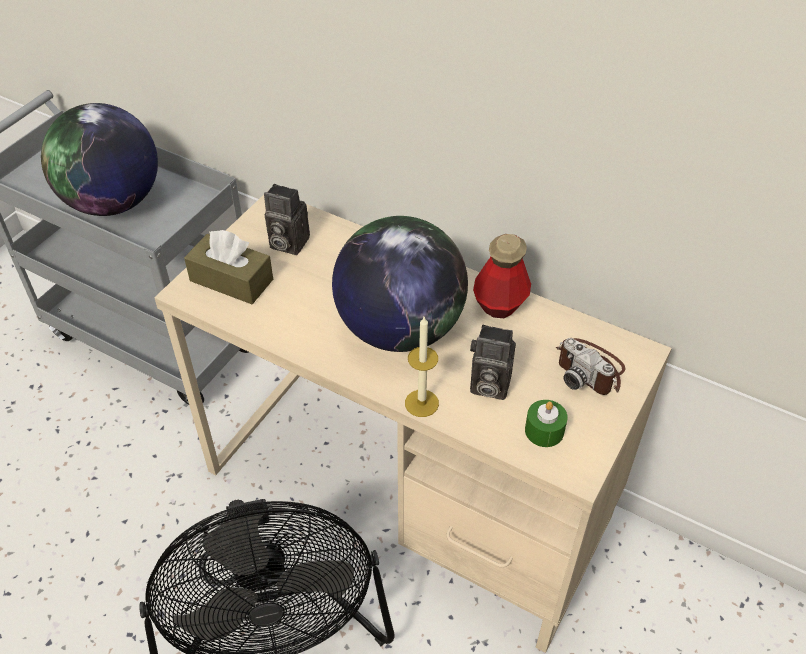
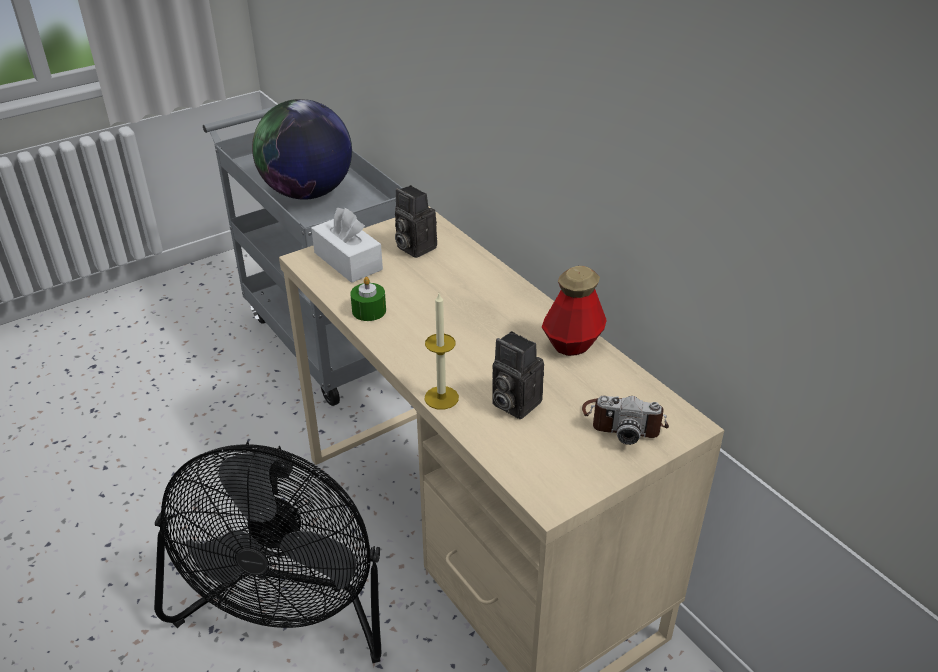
camera: 25 degrees right, 10 degrees down
brown tissue box [184,230,273,304] -> white tissue box [311,208,383,283]
globe [332,216,468,352] -> none
green candle [525,400,568,447] -> green candle moved to [350,277,386,321]
camera [556,338,625,395] -> camera turned 60 degrees counterclockwise [582,395,669,445]

